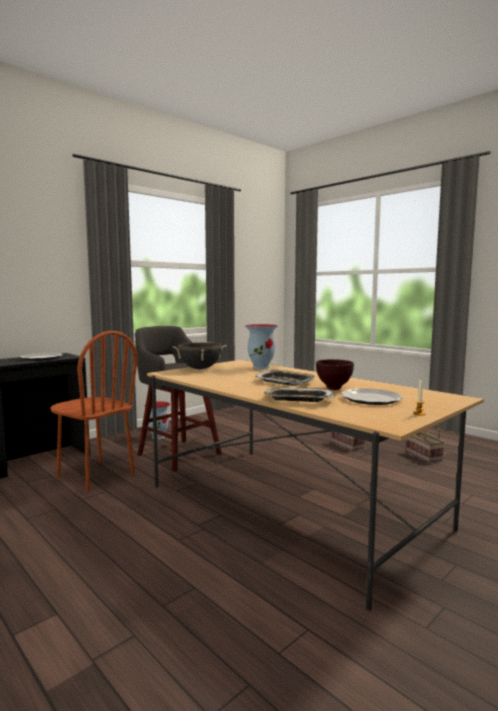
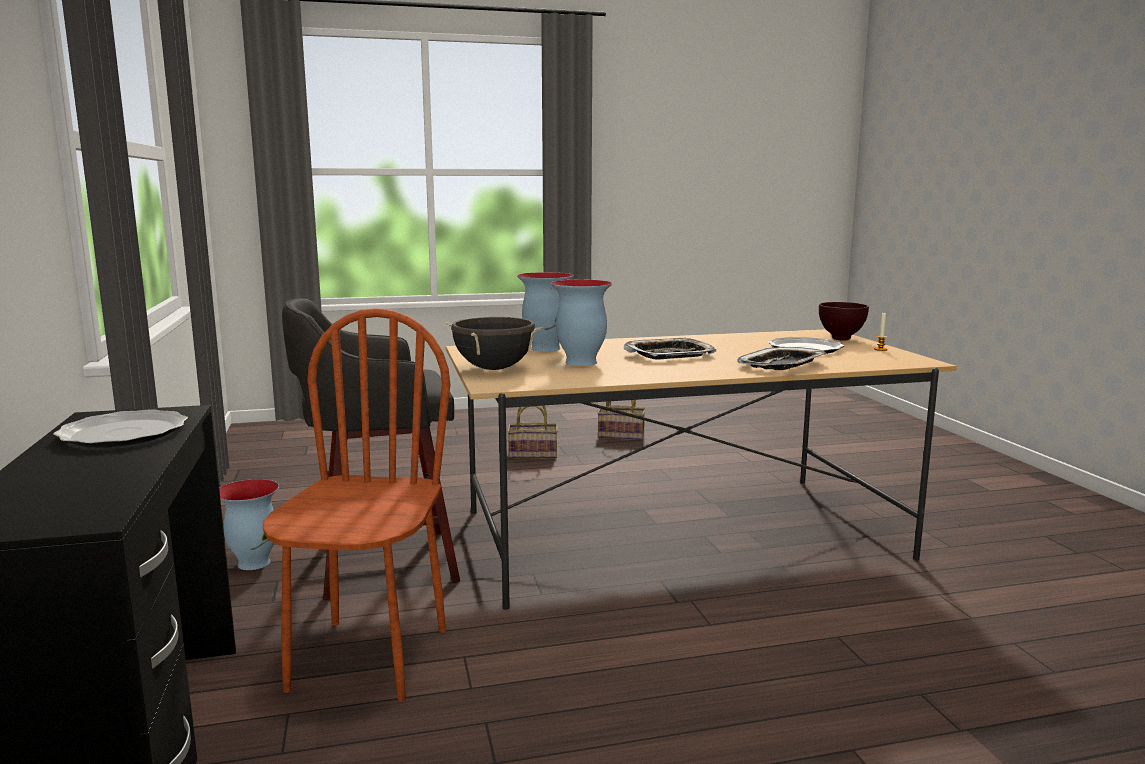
camera: 60 degrees left, 5 degrees up
brown chair [50,331,138,492] -> brown chair turned 60 degrees counterclockwise [263,308,450,702]
brown bowl [316,359,354,390] -> brown bowl moved to [819,302,869,340]
none -> vase [551,280,612,366]

